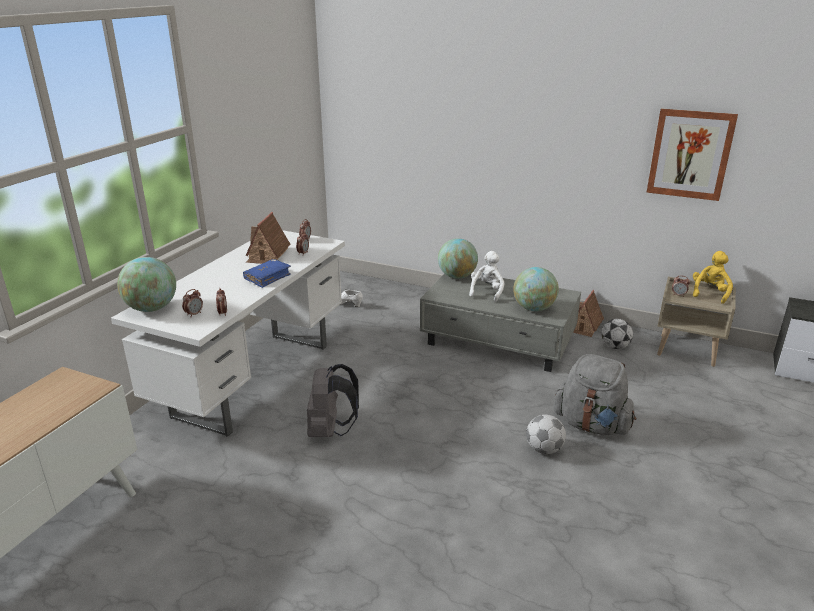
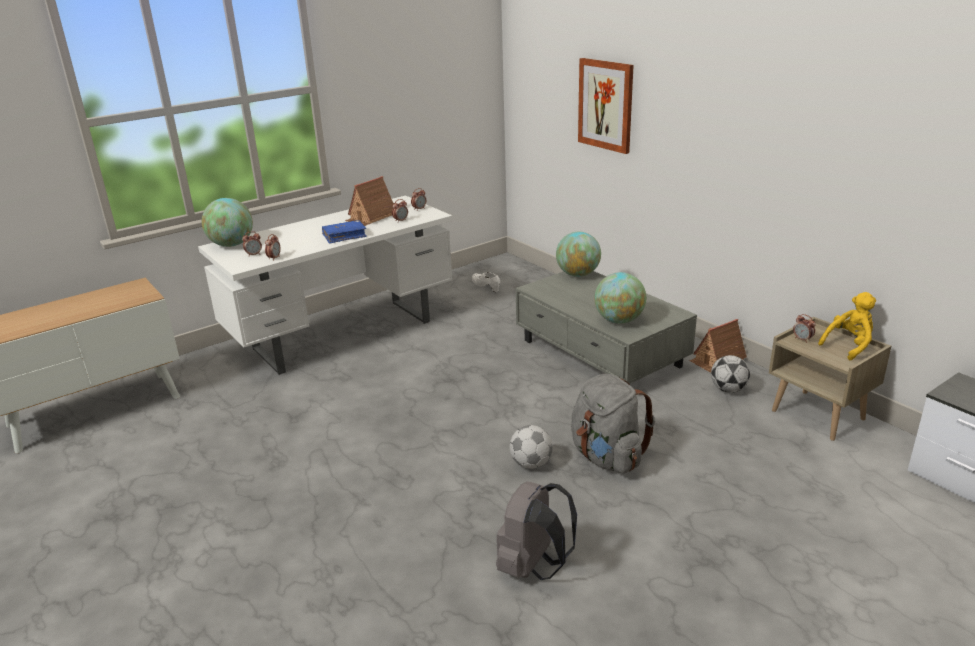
camera: 30 degrees right, 0 degrees up
grey backpack [307,364,359,437] -> grey backpack moved to [496,482,577,580]
white plush toy [469,251,505,302] -> none
picture [646,108,738,201] -> picture moved to [578,58,634,154]

